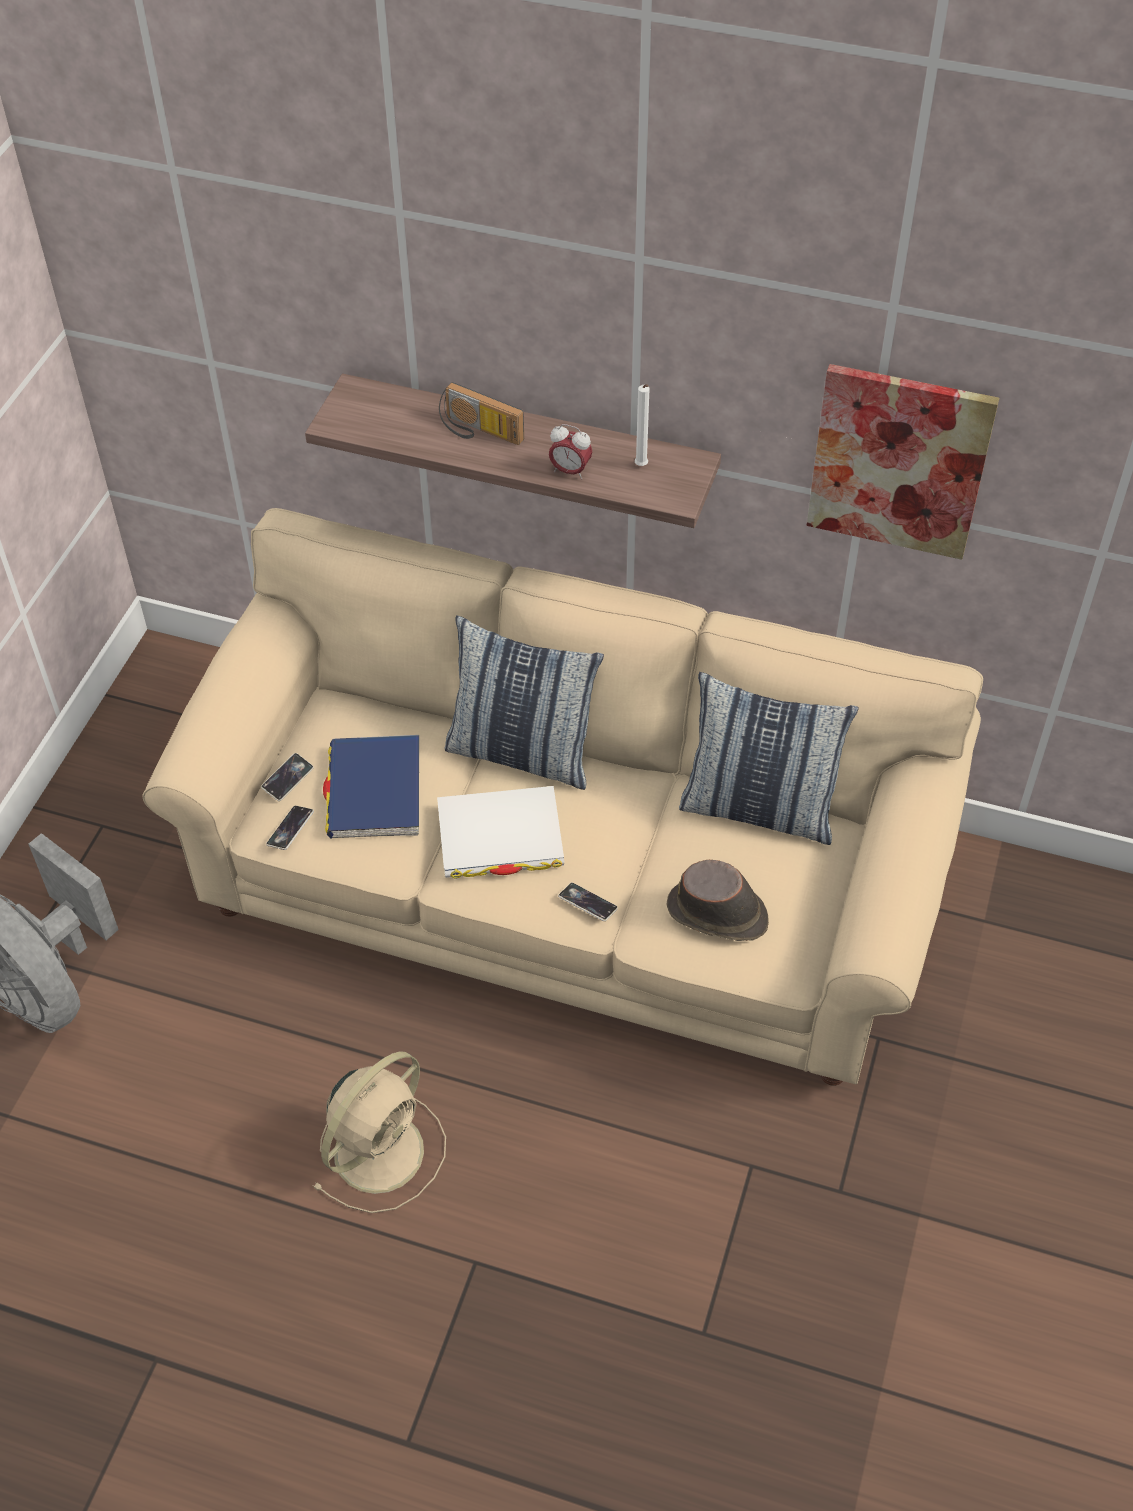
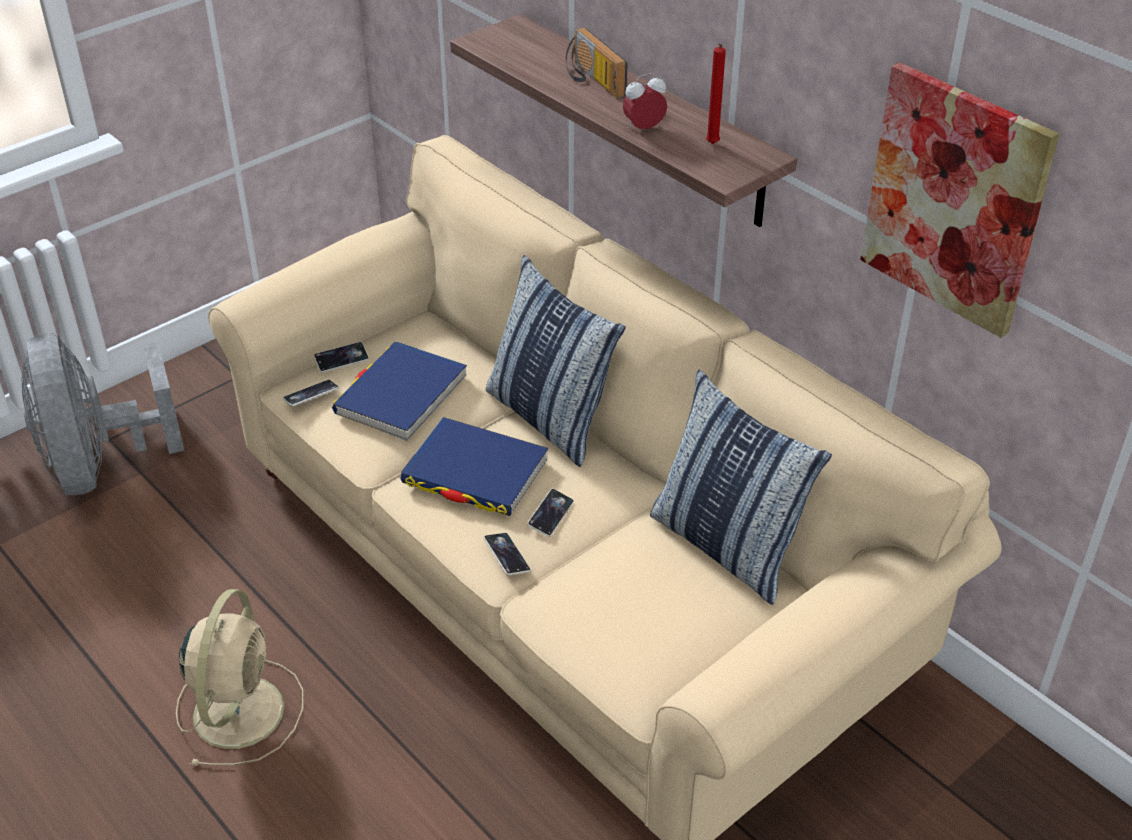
camera: 30 degrees right, 10 degrees down
beige fan [312,1052,446,1213] -> beige fan turned 60 degrees counterclockwise [176,589,304,766]
white book [437,786,564,878] -> blue book [400,417,548,516]
alarm clock [549,424,592,480] -> alarm clock turned 105 degrees clockwise [623,73,667,129]
white candle [635,384,650,466] -> red candle [706,44,726,144]
brown hat [667,860,769,941] -> none
none -> phone [527,489,574,537]

